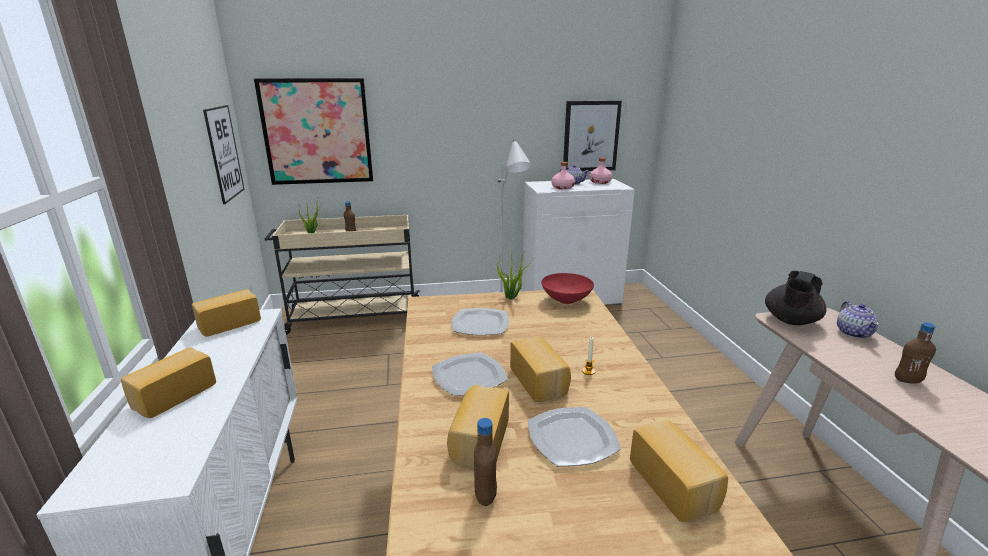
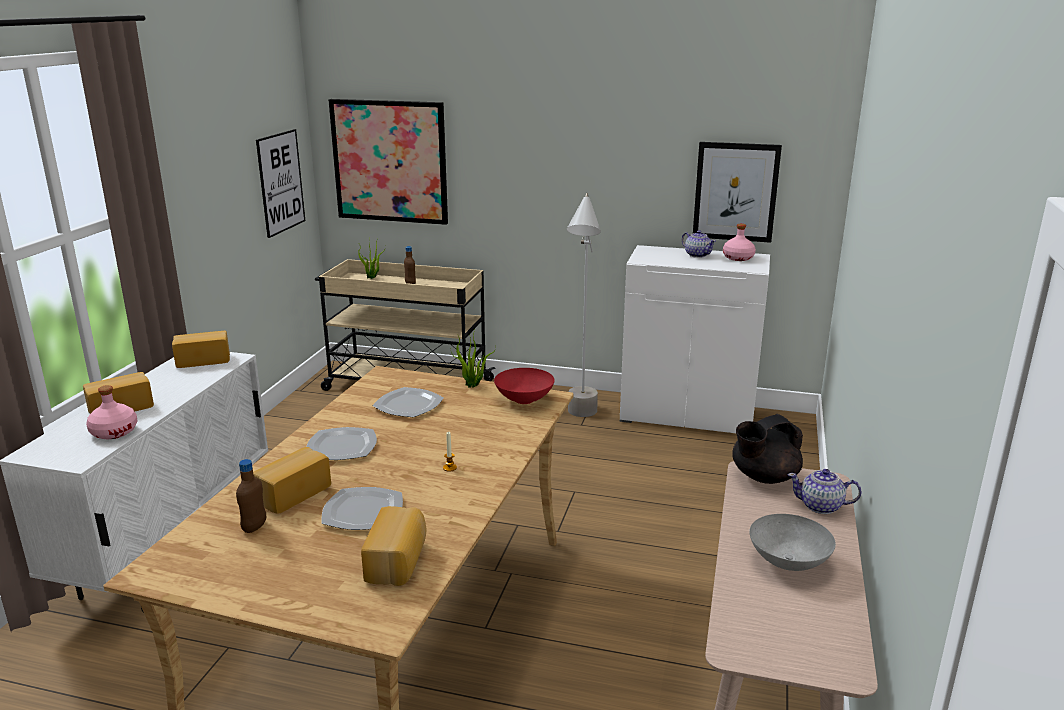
camera: 25 degrees right, 0 degrees up
bread [510,336,571,402] -> none
pink bottle [551,162,575,189] -> pink bottle moved to [86,385,137,439]
teapot [837,301,879,339] -> teapot turned 75 degrees clockwise [787,469,862,514]
brown bottle [895,322,936,384] -> grey bowl [749,514,836,571]

